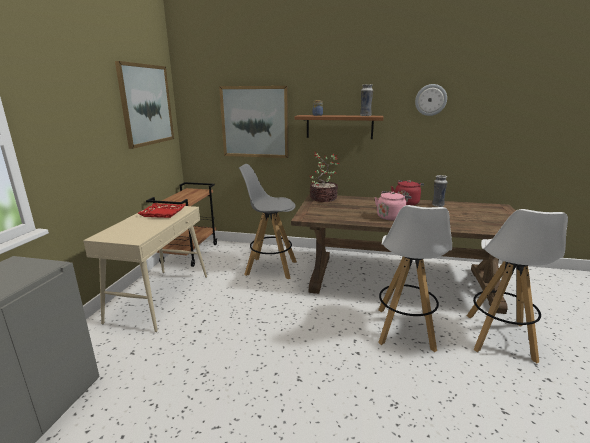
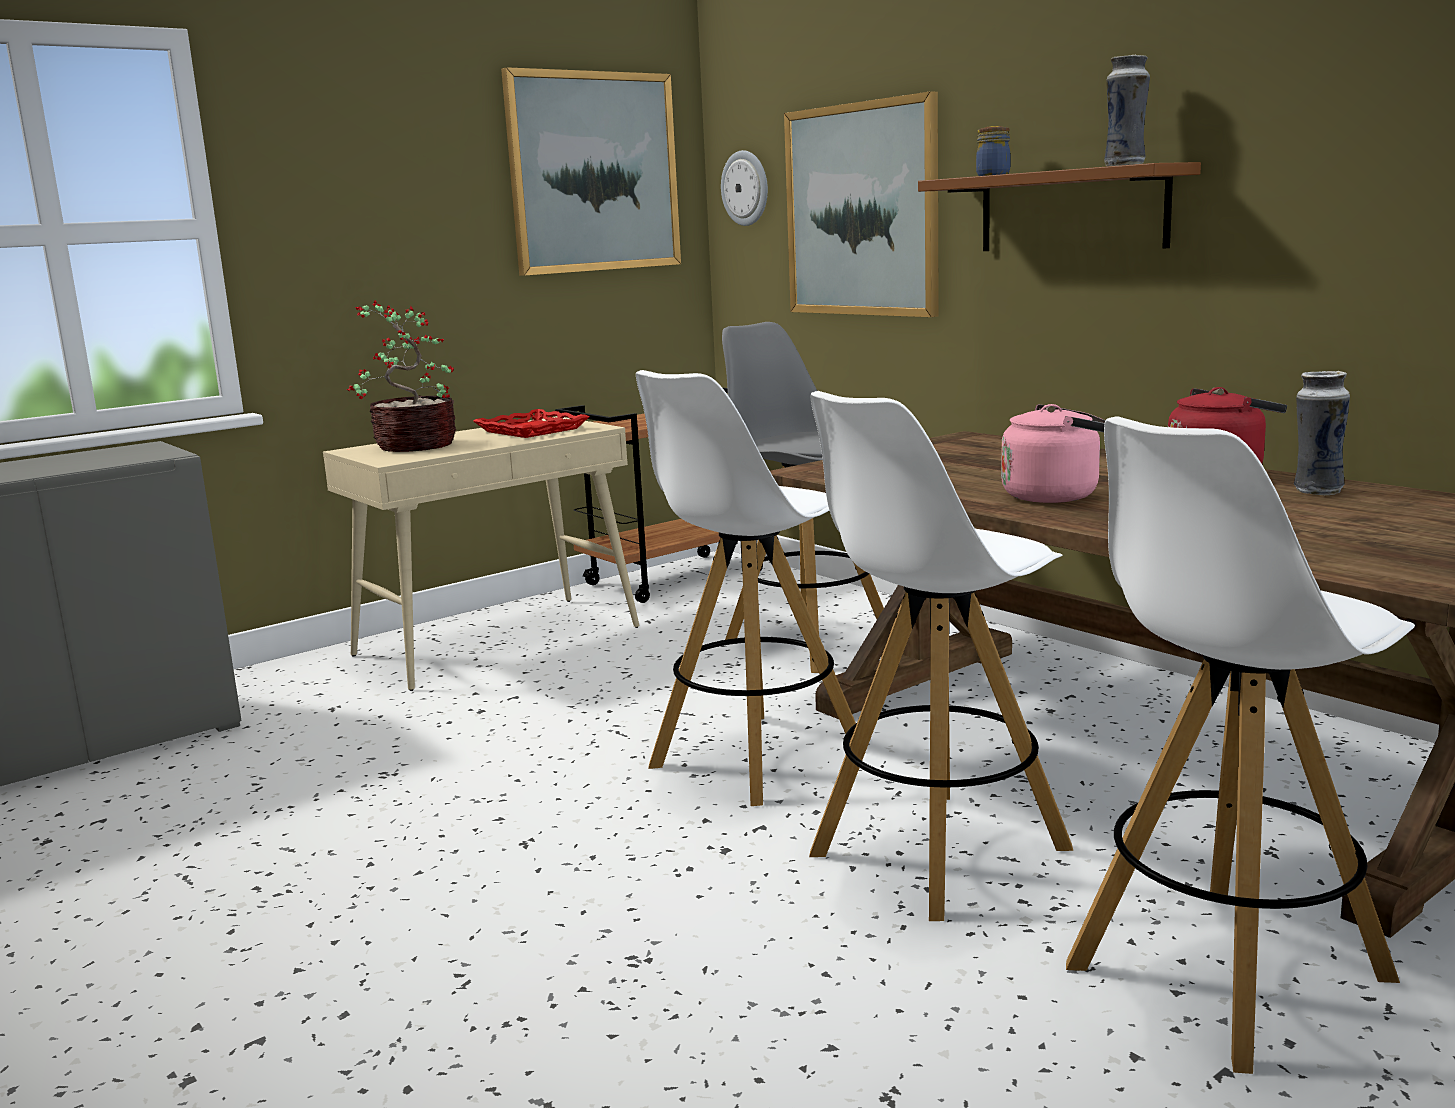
camera: 40 degrees right, 5 degrees down
potted plant [310,152,339,202] -> potted plant moved to [347,300,456,452]
wall clock [415,84,447,116] -> wall clock moved to [721,150,768,226]
none -> white stool [636,370,856,806]

